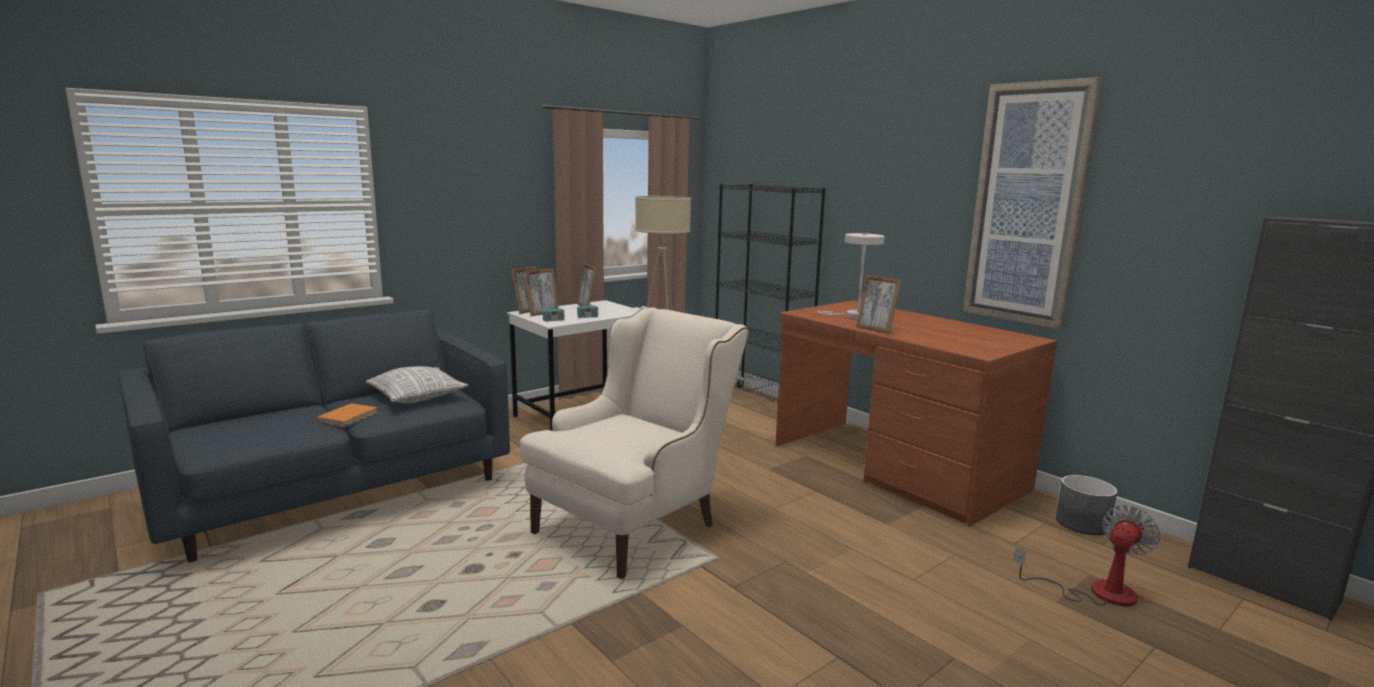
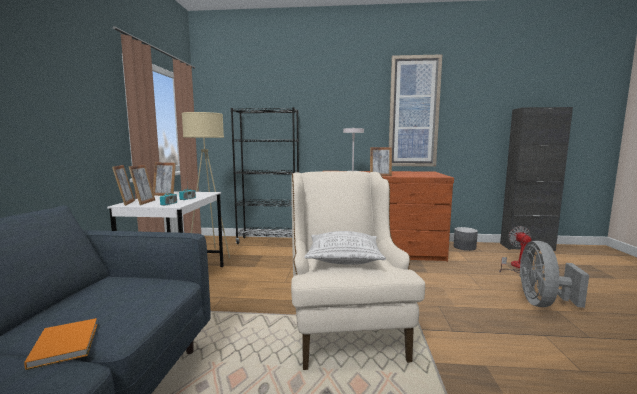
camera: 45 degrees left, 5 degrees down
pillow [366,366,468,403] -> pillow moved to [304,231,386,265]
none -> grey fan [519,241,589,308]

